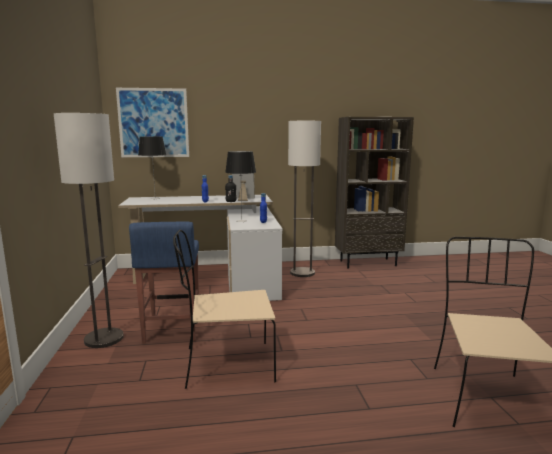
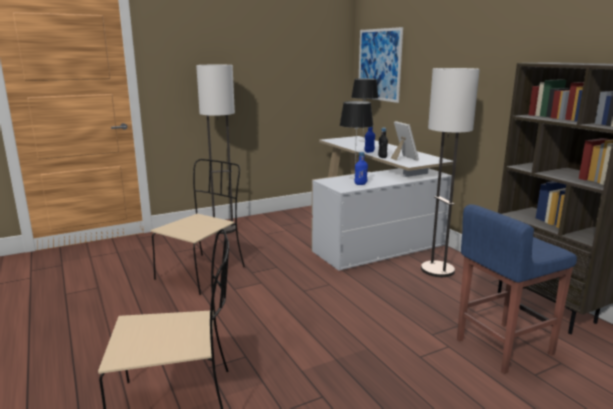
camera: 70 degrees right, 5 degrees up
blue stool [129,222,199,344] -> blue stool moved to [457,204,577,374]
beige chair [173,230,276,389] -> beige chair turned 60 degrees clockwise [151,159,245,295]

